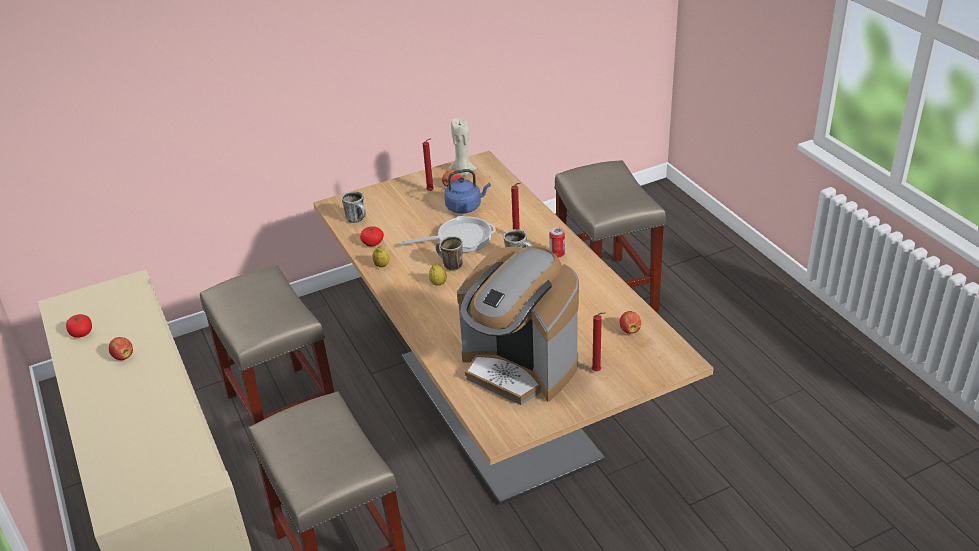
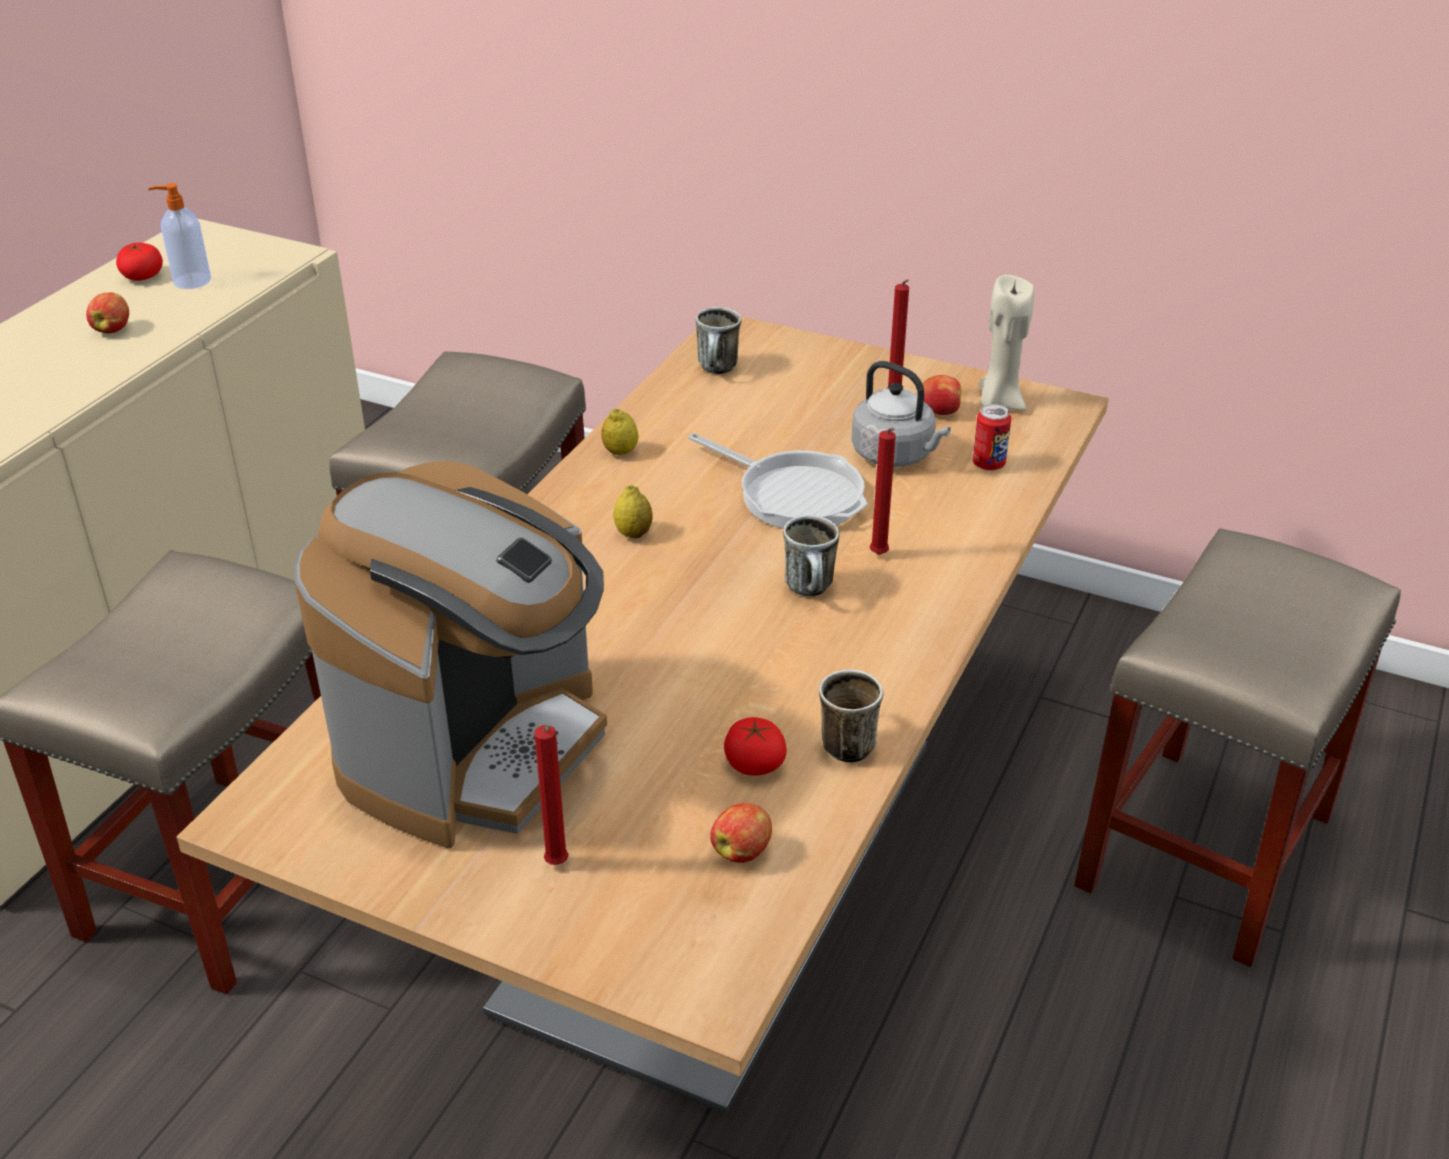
camera: 50 degrees right, 0 degrees up
tomato [360,226,384,246] -> tomato moved to [724,717,787,776]
mug [436,236,463,271] -> mug moved to [819,670,883,763]
blue kettle [444,169,491,214] -> grey kettle [851,361,951,467]
coffee machine [457,246,579,405] -> coffee machine turned 150 degrees counterclockwise [294,461,607,848]
can [549,227,565,258] -> can moved to [973,404,1011,471]
none -> soap dispenser [148,183,211,289]

